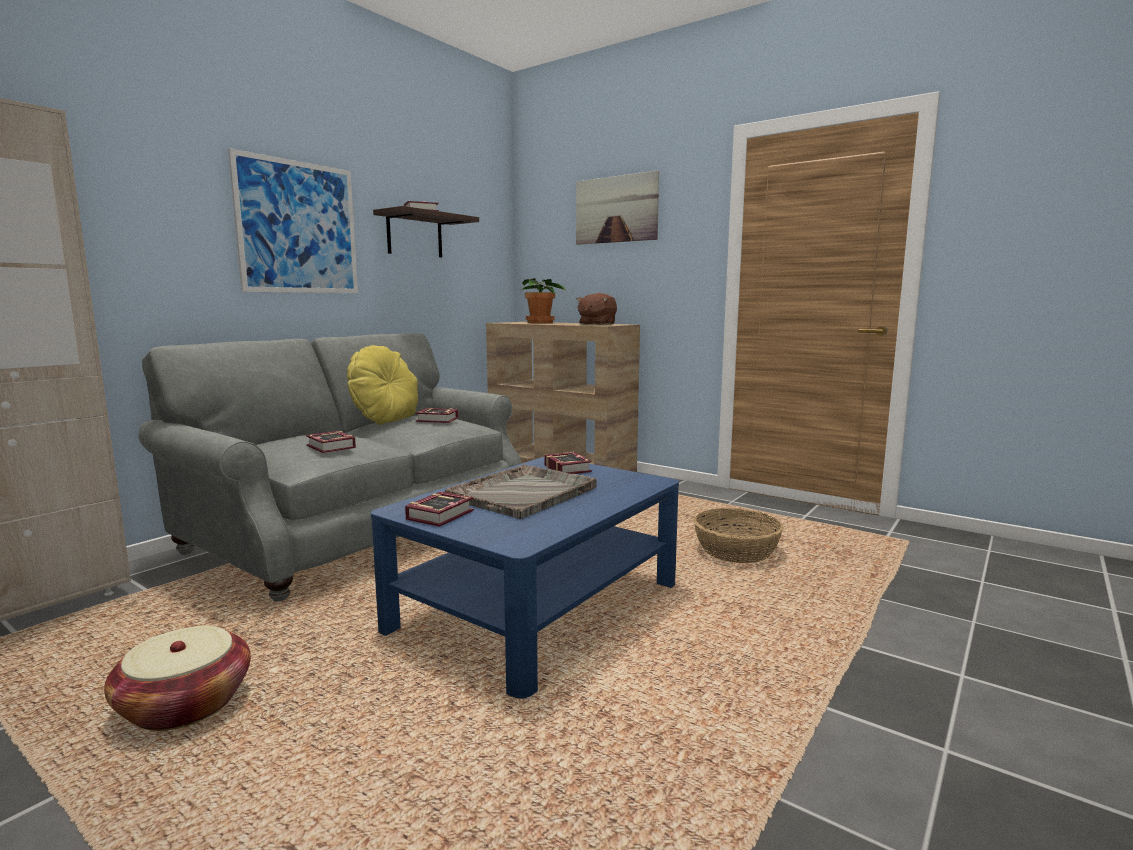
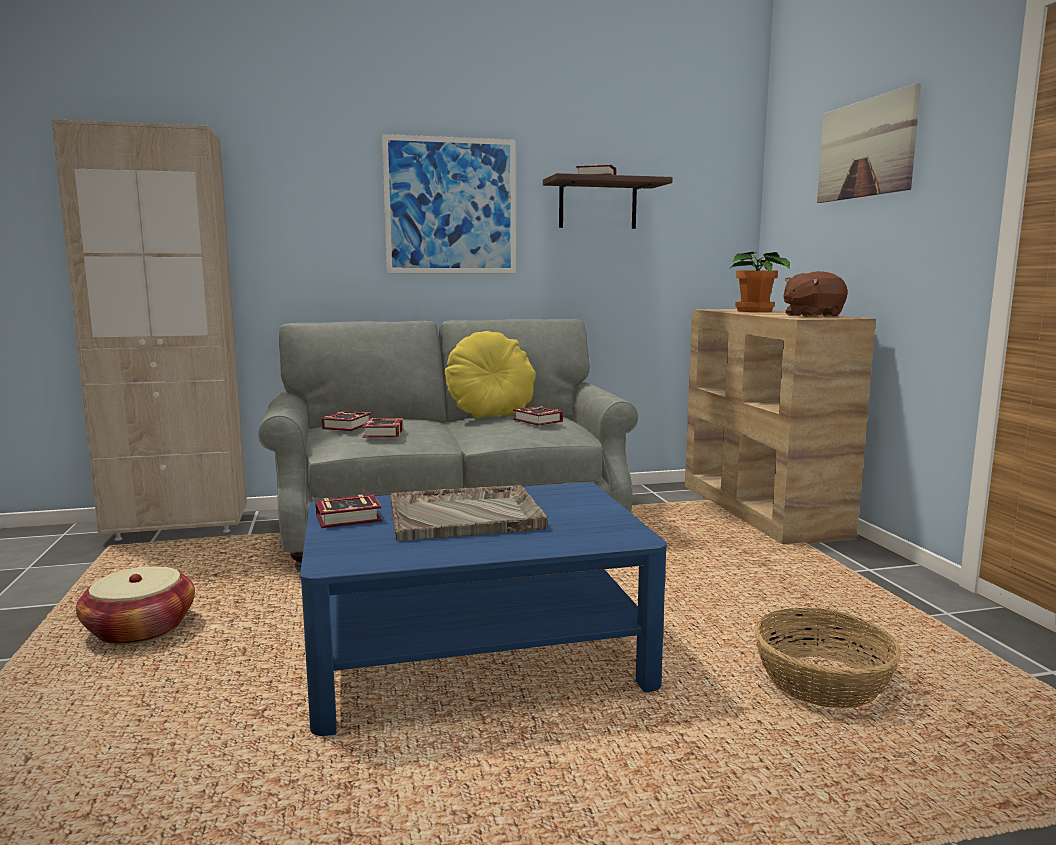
camera: 40 degrees right, 0 degrees up
book [544,452,592,474] -> book moved to [322,411,372,431]

